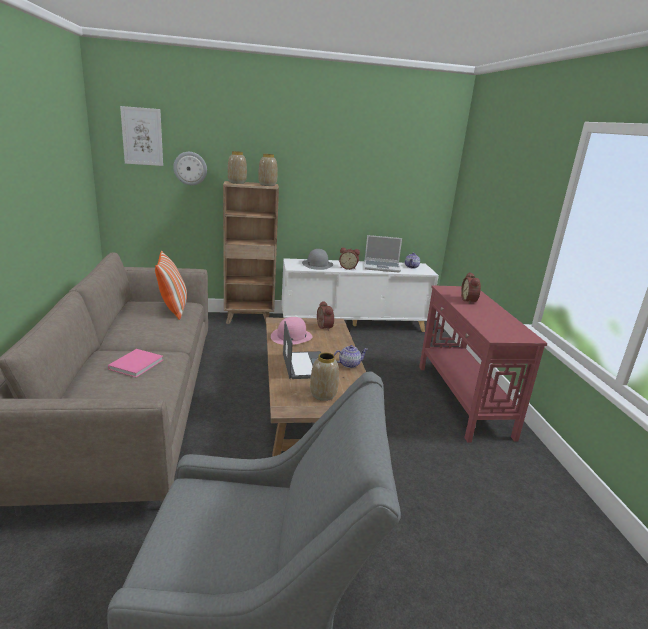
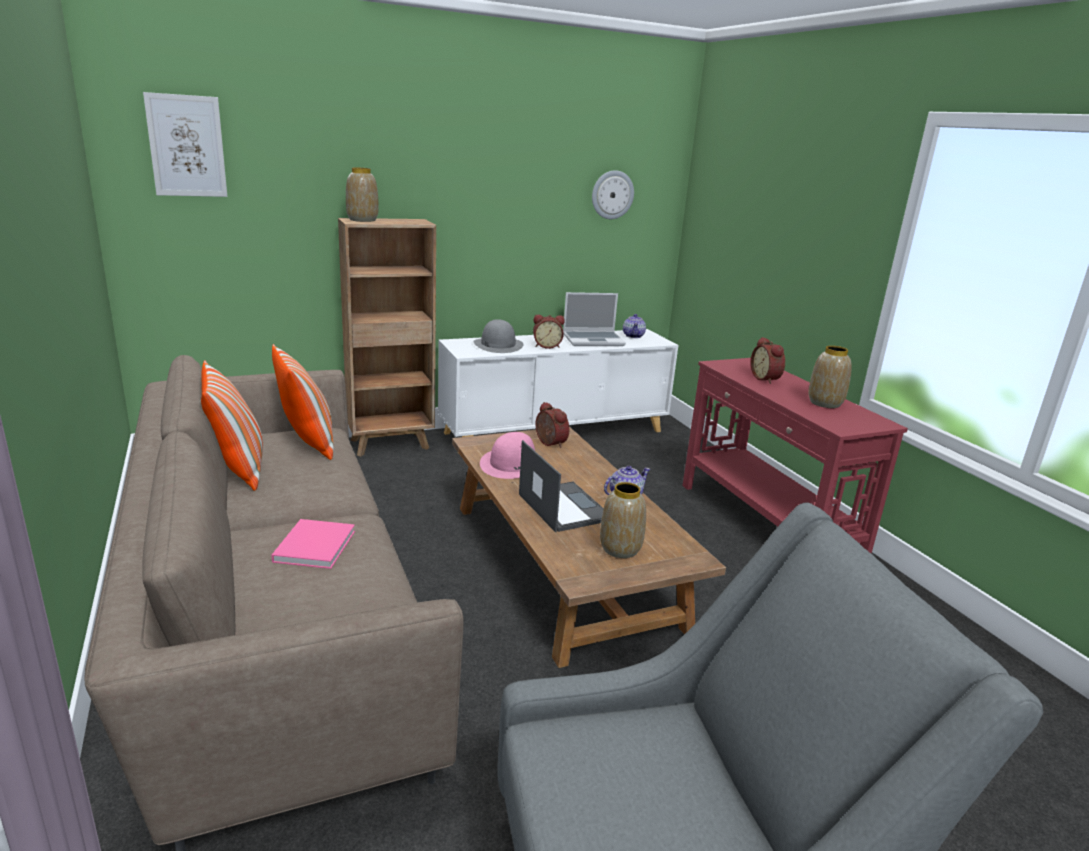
camera: 15 degrees left, 0 degrees up
wall clock [173,152,207,185] -> wall clock moved to [592,170,634,219]
vase [258,154,278,186] -> vase moved to [808,346,852,408]
none -> pillow [201,360,263,491]

